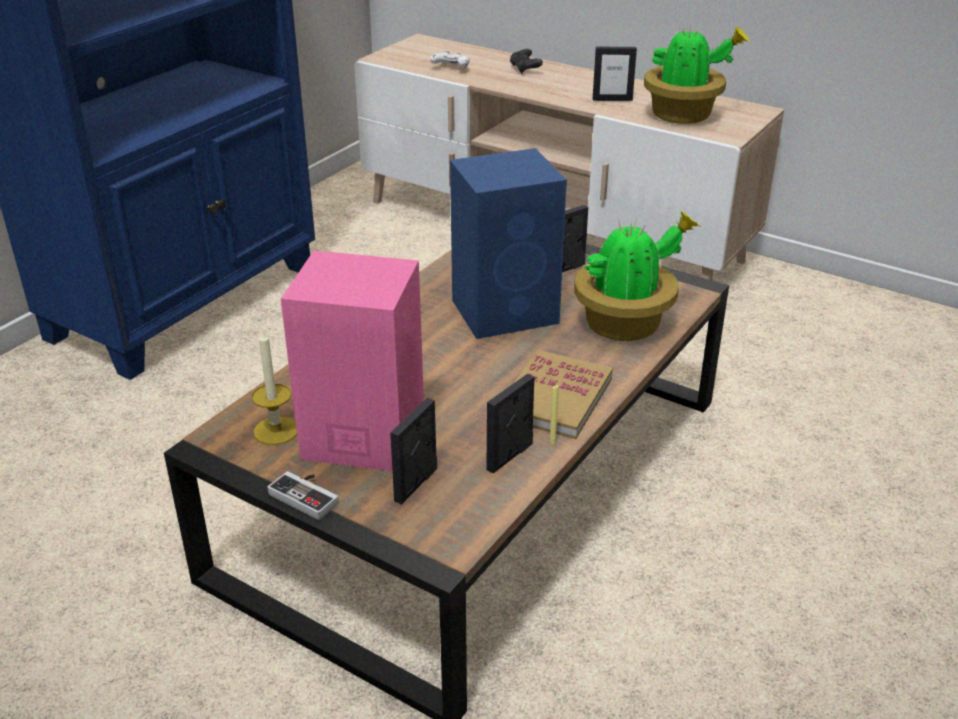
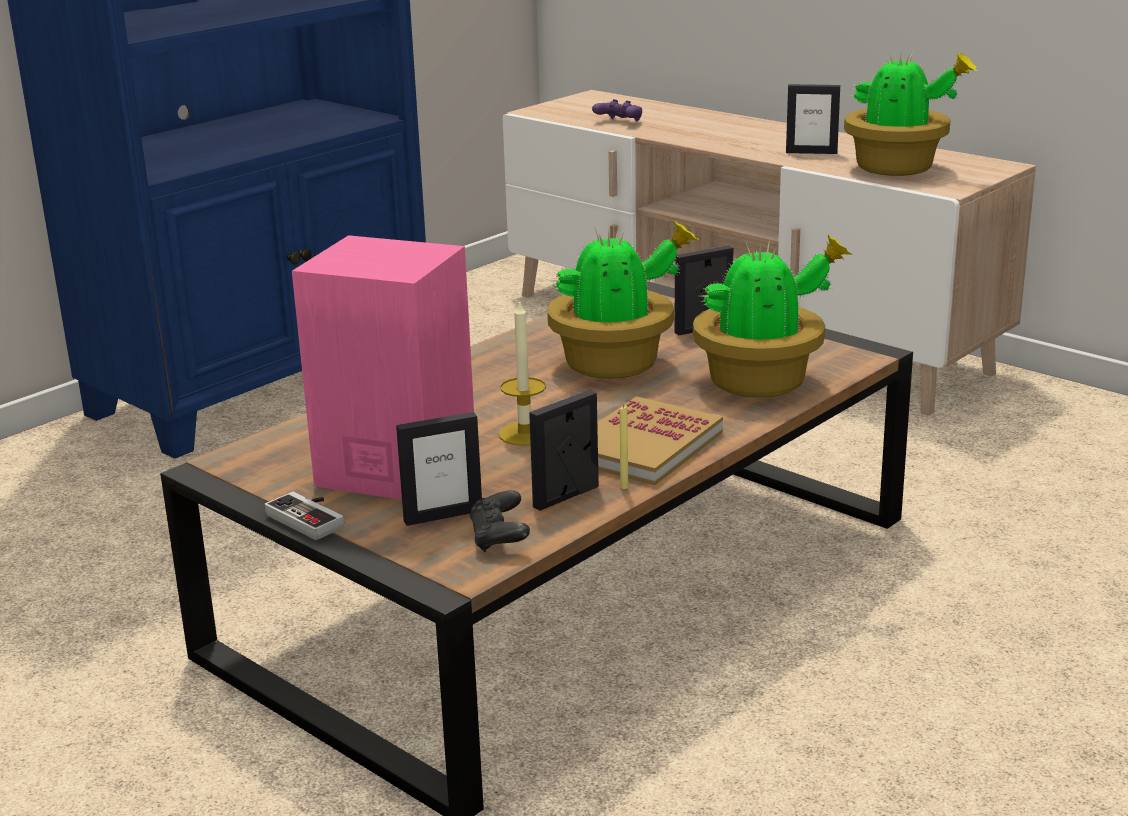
camera: 10 degrees right, 10 degrees down
candle [252,328,297,445] -> candle moved to [499,299,546,446]
picture frame [390,398,437,504] -> picture frame turned 150 degrees counterclockwise [396,412,482,526]
white game controller [430,51,470,68] -> purple game controller [592,99,642,121]
blue speaker [450,148,567,339] -> potted plant [547,220,699,379]
black game controller [510,49,543,74] -> black game controller moved to [470,490,530,552]

